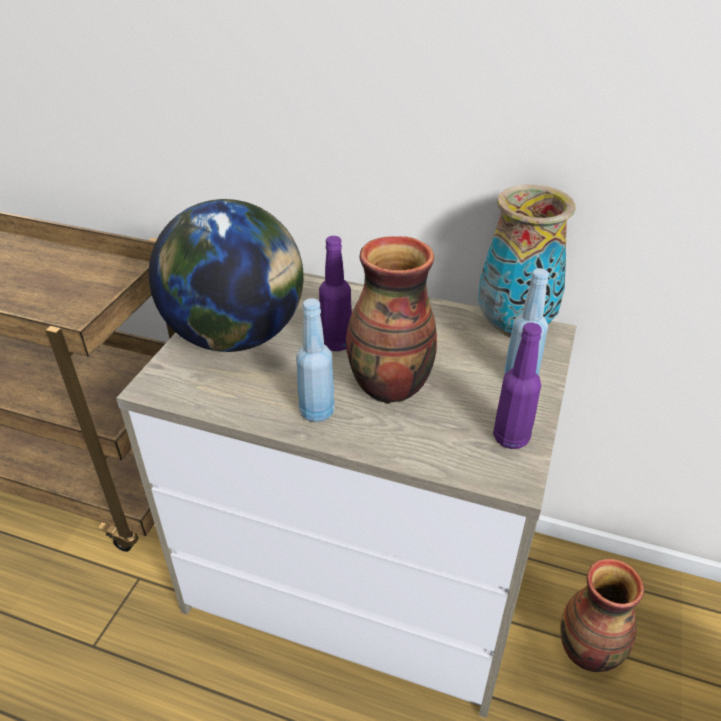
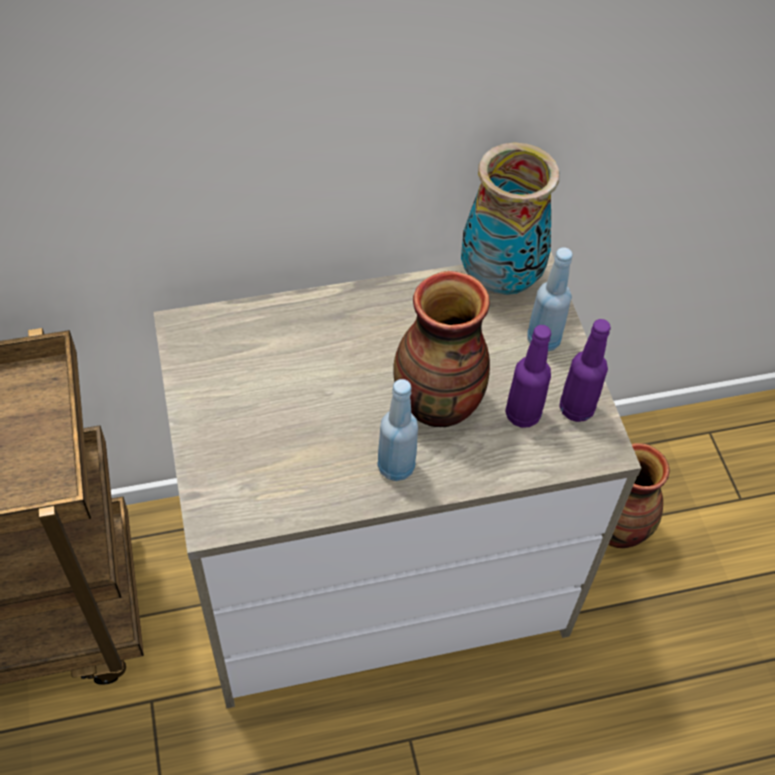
camera: 35 degrees left, 15 degrees up
globe [149,199,304,352] -> none
purple bottle [319,236,352,351] -> purple bottle moved to [505,325,551,428]

